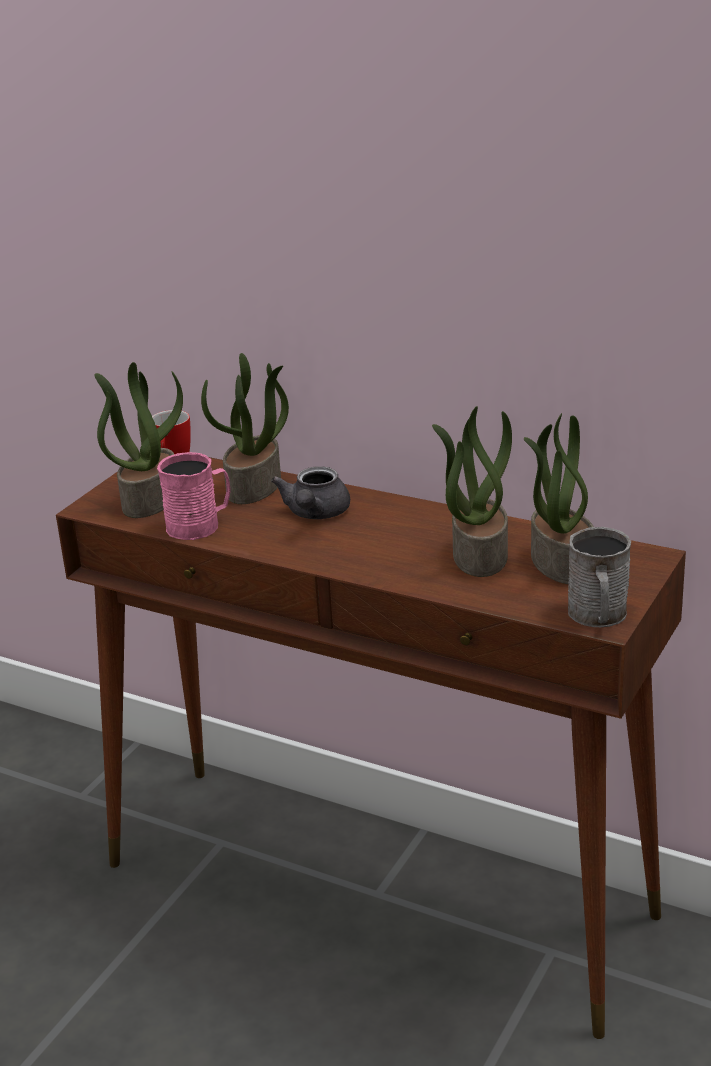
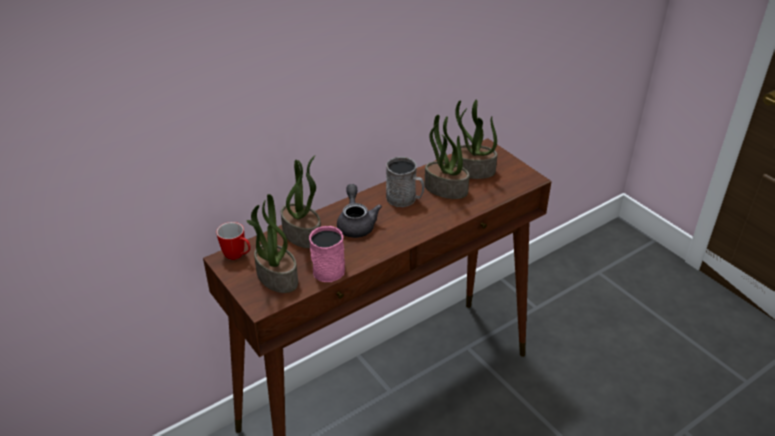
camera: 65 degrees left, 10 degrees up
grey teapot [271,466,350,519] -> grey teapot turned 135 degrees counterclockwise [337,184,382,238]
grey mug [568,527,631,627] -> grey mug moved to [386,157,424,207]

